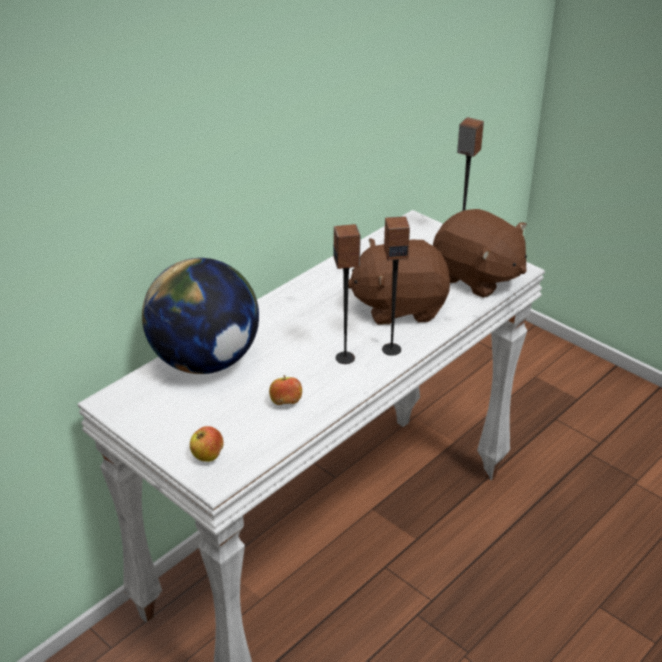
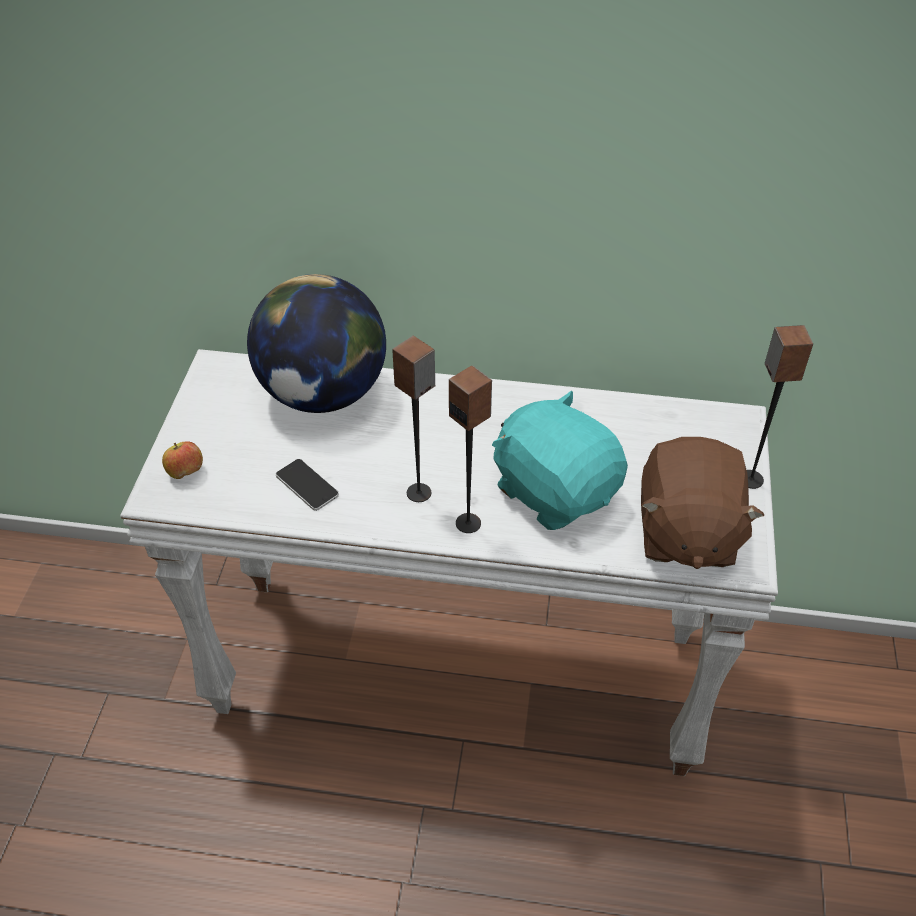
camera: 55 degrees right, 10 degrees up
apple [269,375,302,405] -> phone [276,459,339,511]
brown plush toy [348,238,450,325] -> turquoise plush toy [492,391,628,530]

